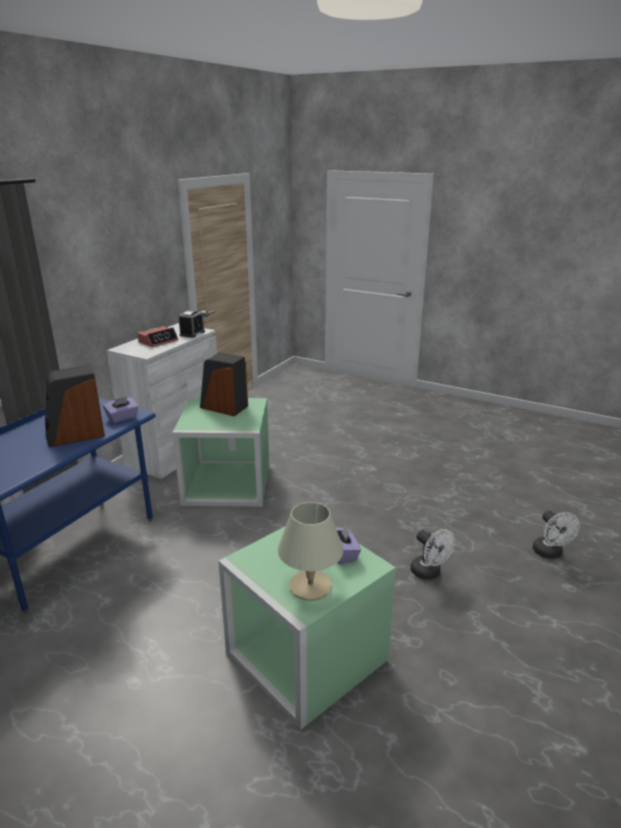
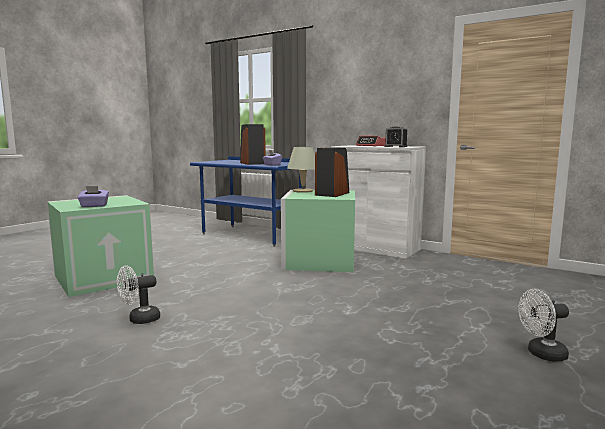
camera: 95 degrees right, 15 degrees down
beige table lamp [278,502,343,601] -> beige table lamp moved to [287,147,315,193]
white fan [533,511,580,559] -> white fan moved to [518,289,569,361]

